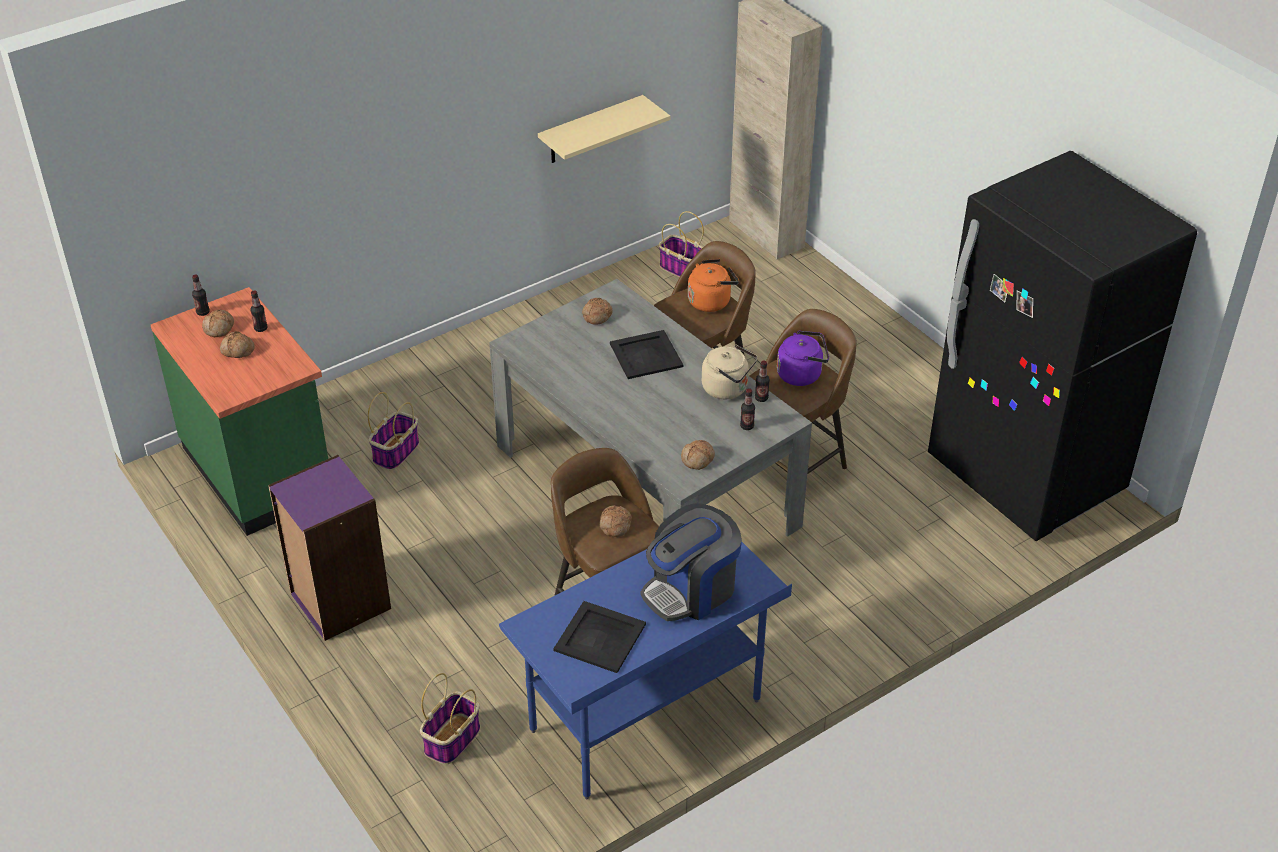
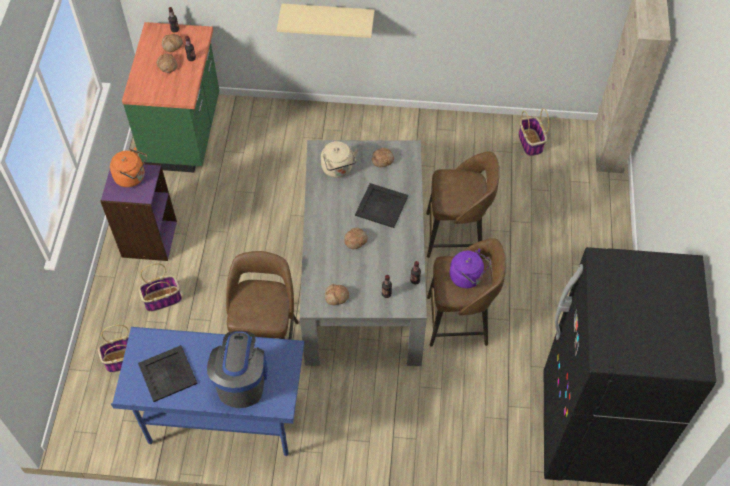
camera: 40 degrees right, 15 degrees up
basket [368,392,419,470] -> basket moved to [139,263,182,312]
beige shelf [538,95,671,163] -> beige shelf moved to [277,4,374,38]
bread [599,505,632,537] -> bread moved to [344,228,367,249]
coffee machine [641,504,742,621] -> coffee machine turned 90 degrees clockwise [207,331,268,408]
orange kettle [688,259,739,312] -> orange kettle moved to [110,147,147,187]
beige kettle [702,344,758,399] -> beige kettle moved to [321,141,359,178]

